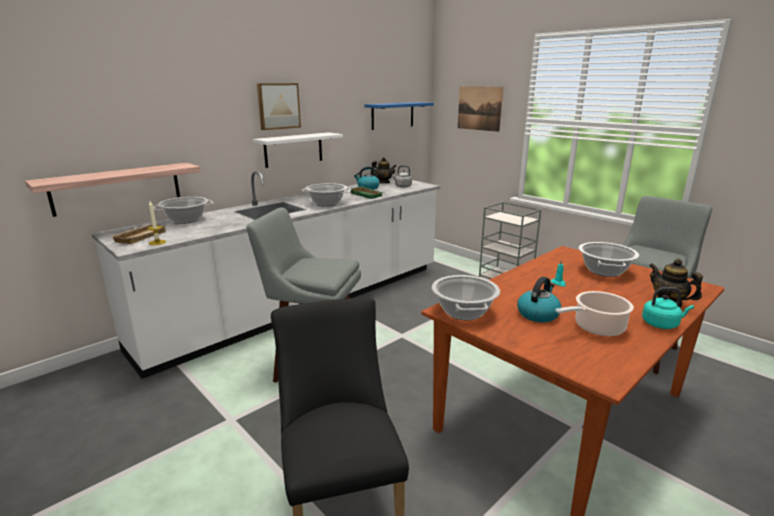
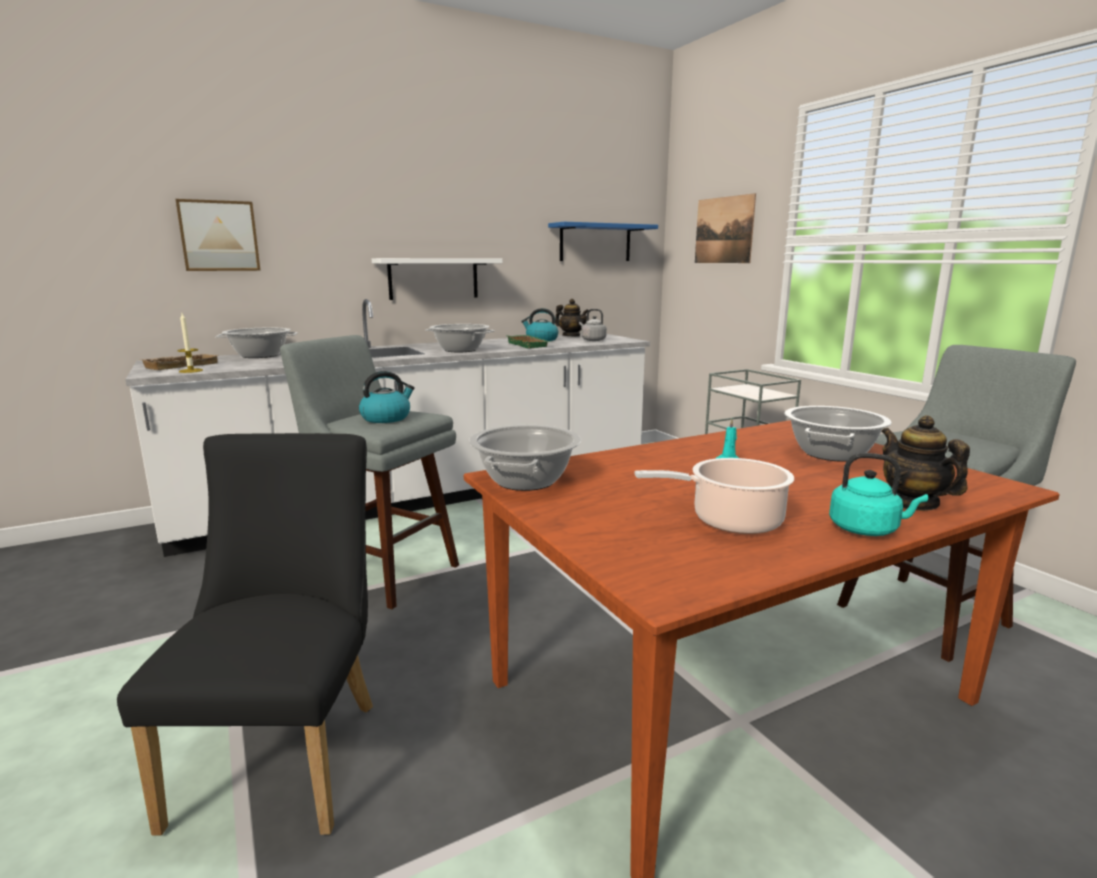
camera: 15 degrees right, 5 degrees down
shelf [25,163,201,217] -> none
picture [257,83,301,130] -> picture moved to [176,199,261,271]
kettle [517,277,561,322] -> kettle moved to [359,371,415,423]

